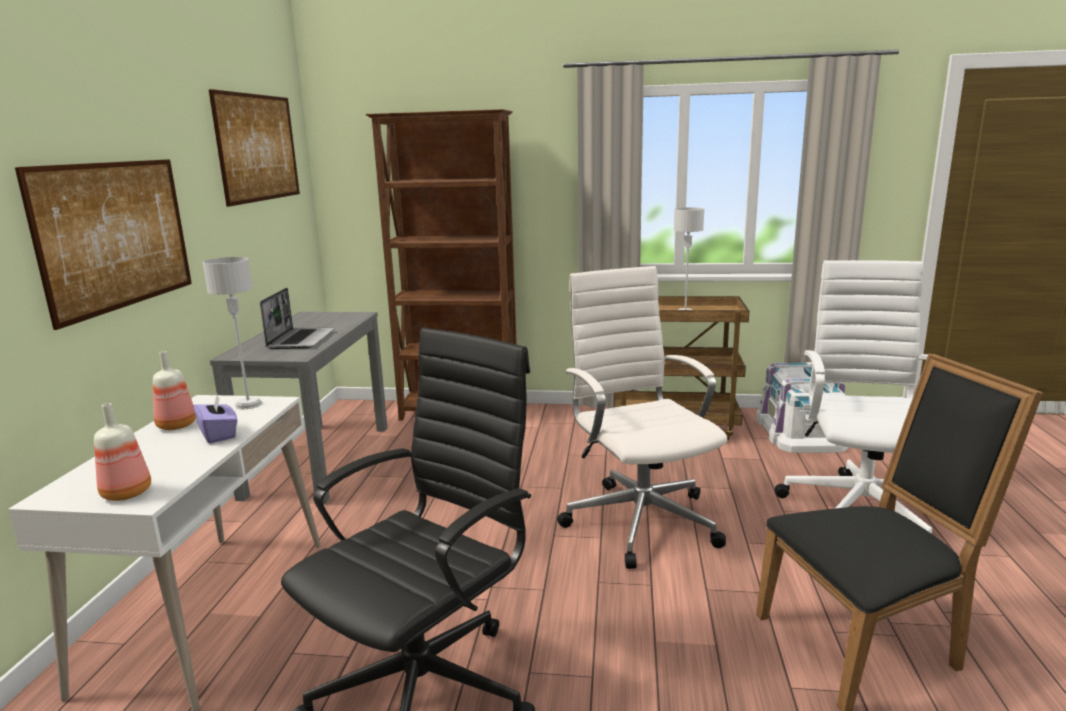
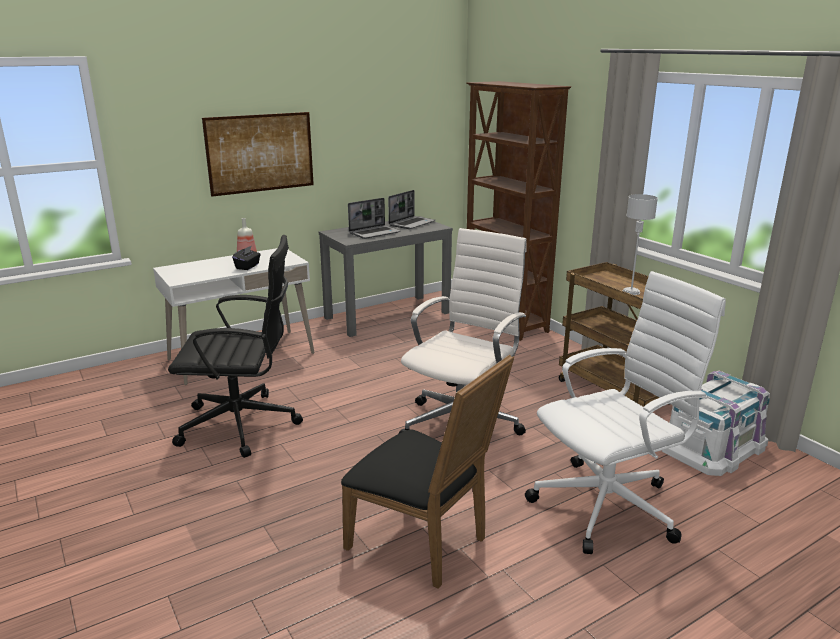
camera: 50 degrees right, 5 degrees up
bottle [94,403,151,501] -> none
purple tissue box [193,395,238,443] -> black tissue box [232,245,261,270]
grey table lamp [203,257,262,409] -> none
picture [209,89,300,207] -> none
none -> laptop [388,190,436,229]

